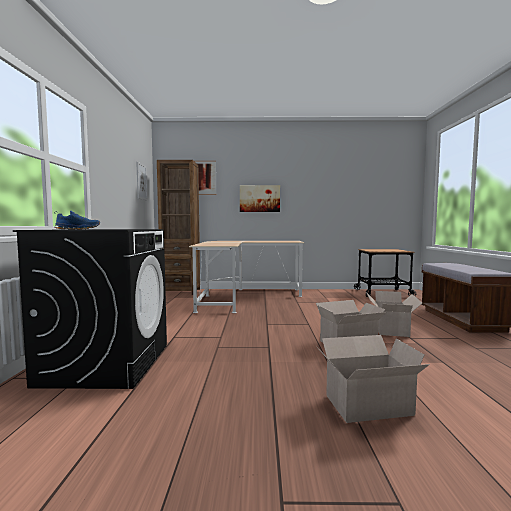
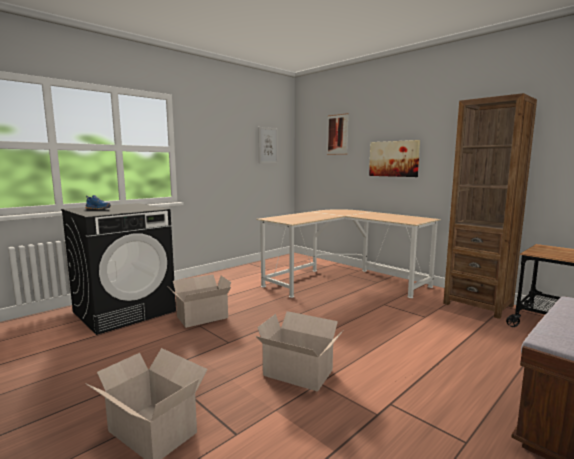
camera: 45 degrees right, 5 degrees up
brown bookcase [157,160,200,295] -> brown bookcase moved to [443,93,537,319]
cardboard box [366,291,422,337] -> cardboard box moved to [168,274,231,328]

